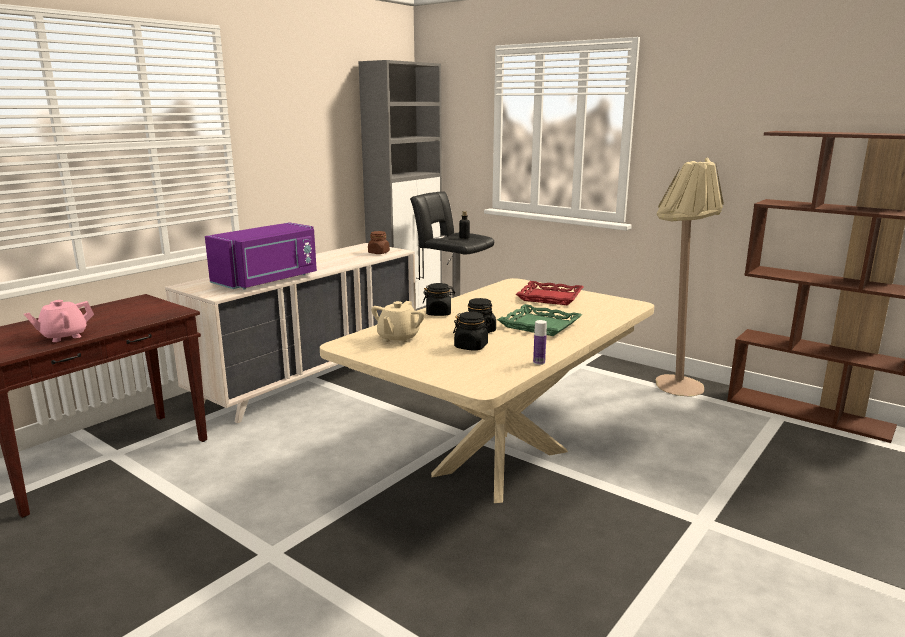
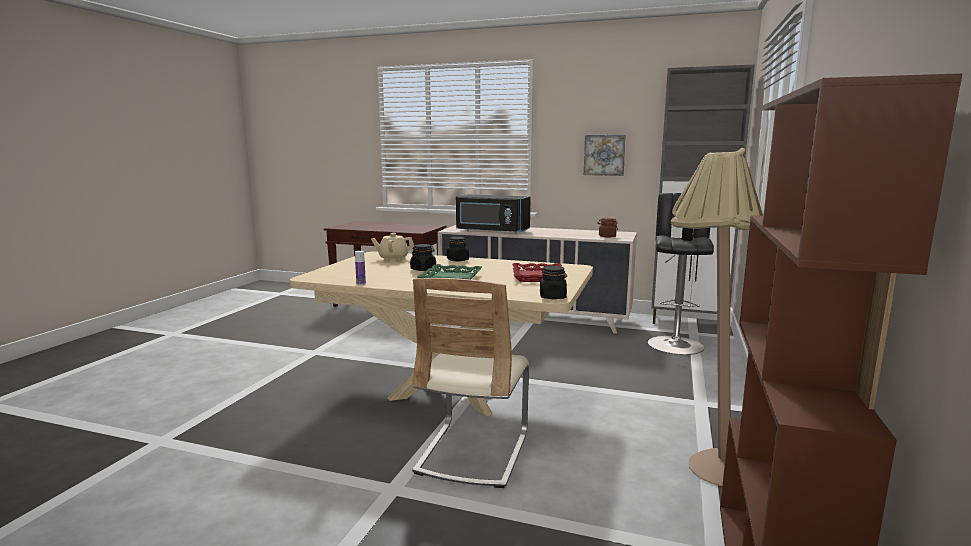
camera: 70 degrees right, 5 degrees down
pink teapot [24,300,94,342] -> none
purple microwave [205,222,317,289] -> black microwave [456,195,531,234]
black jar [453,312,491,351] -> black jar moved to [540,266,567,299]
none -> beige chair [412,278,529,488]
none -> picture [584,135,626,176]

